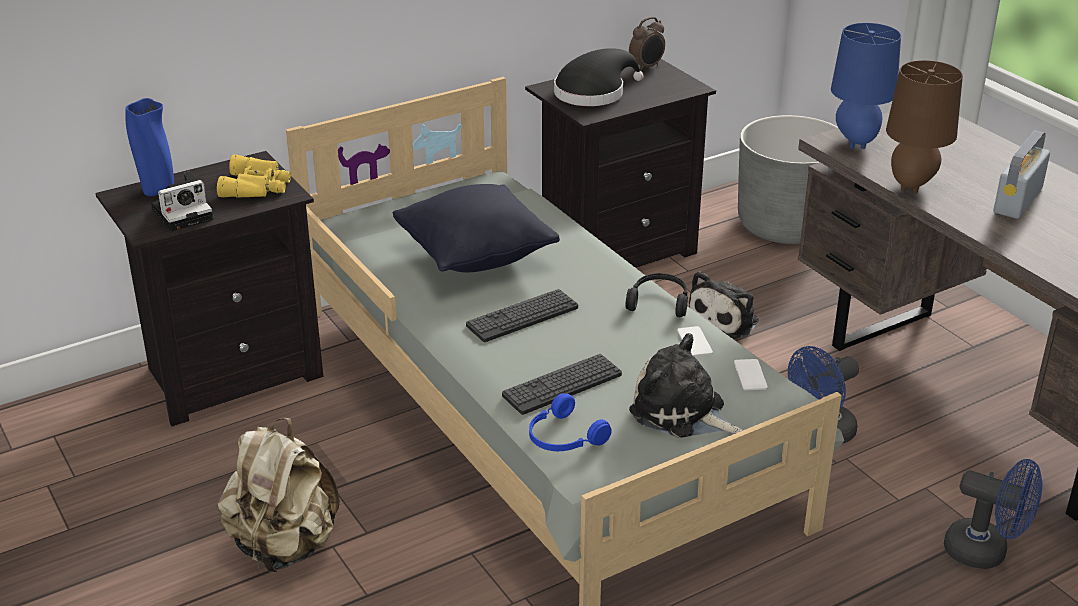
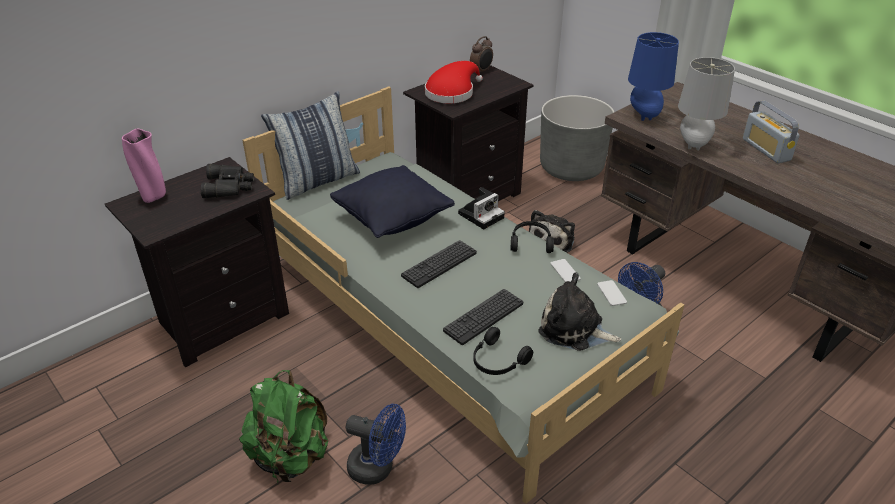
camera: 10 degrees left, 5 degrees up
blue vase [125,98,174,196] -> pink vase [122,129,166,203]
camera [151,171,213,231] -> camera moved to [458,187,505,230]
yellow binoculars [217,155,291,198] -> black binoculars [201,164,254,198]
beige backpack [217,418,340,572] -> green backpack [239,370,328,484]
blue headphones [529,393,612,451] -> black headphones [473,327,533,375]
black hat [554,48,644,106] -> red hat [425,61,483,104]
brown table lamp [886,60,963,194] -> grey table lamp [678,57,735,151]
blue fan [944,459,1043,569] -> blue fan moved to [346,404,406,485]
radio [994,130,1050,219] -> radio turned 45 degrees counterclockwise [743,101,800,163]
none -> pillow [261,91,360,200]

